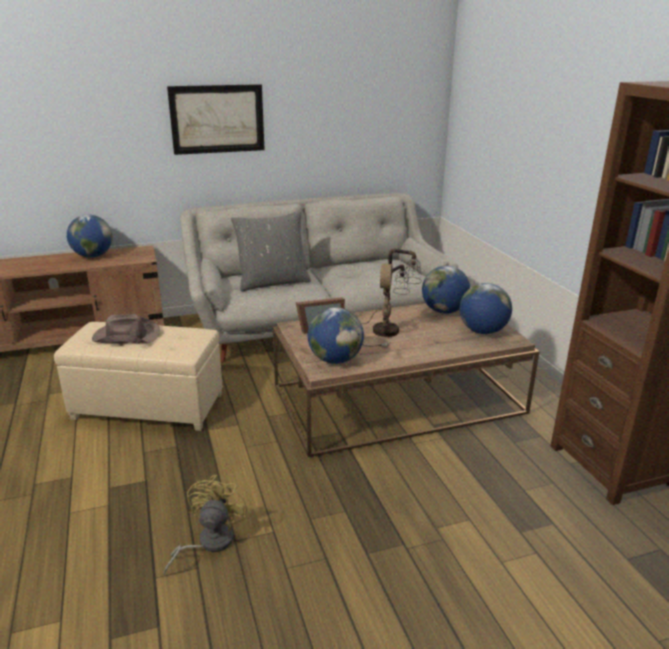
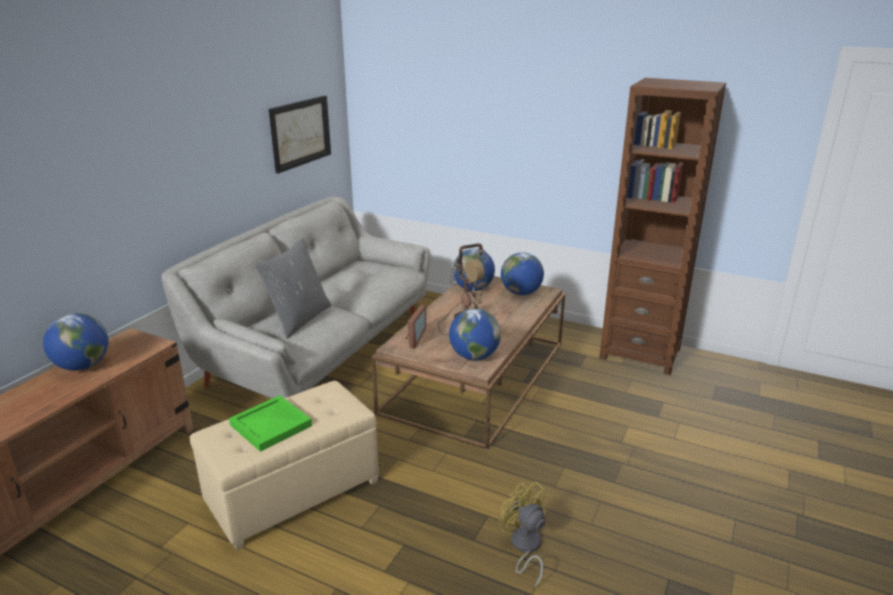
camera: 45 degrees left, 0 degrees up
brown hat [92,314,160,344] -> green tray [229,395,312,452]
picture [167,84,265,155] -> picture moved to [269,96,331,174]

